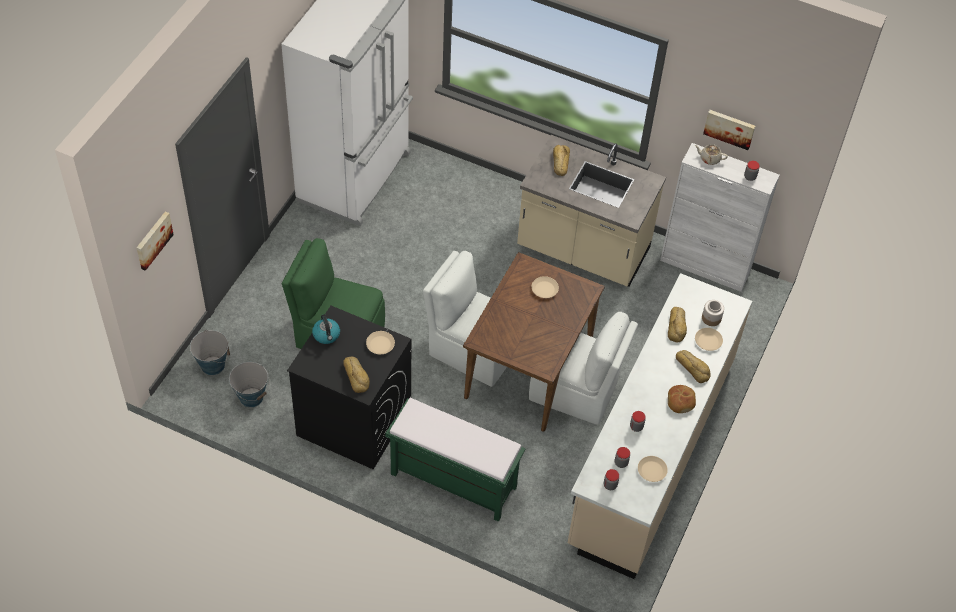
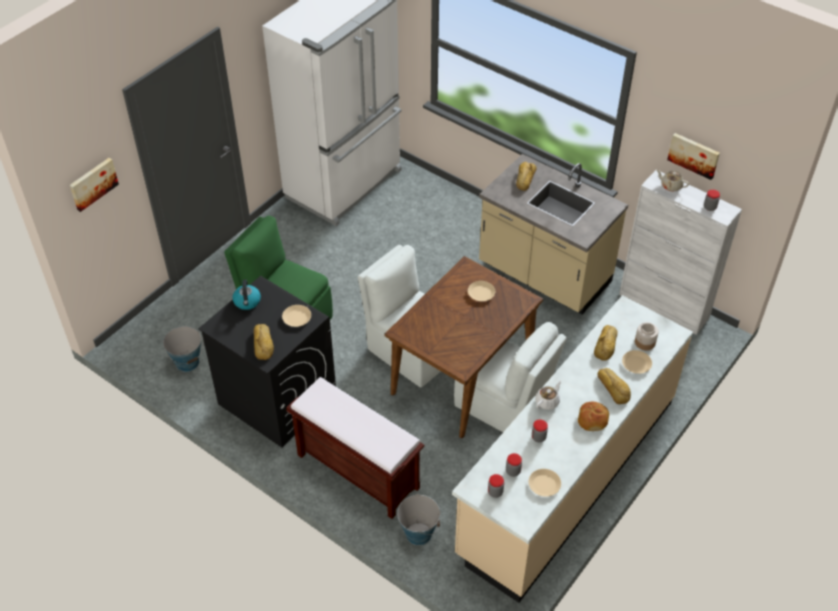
camera: 15 degrees right, 5 degrees down
bucket [190,330,230,375] -> bucket moved to [397,494,440,545]
green bench [385,398,526,522] -> brown bench [286,377,424,519]
none -> white teapot [535,380,561,410]

